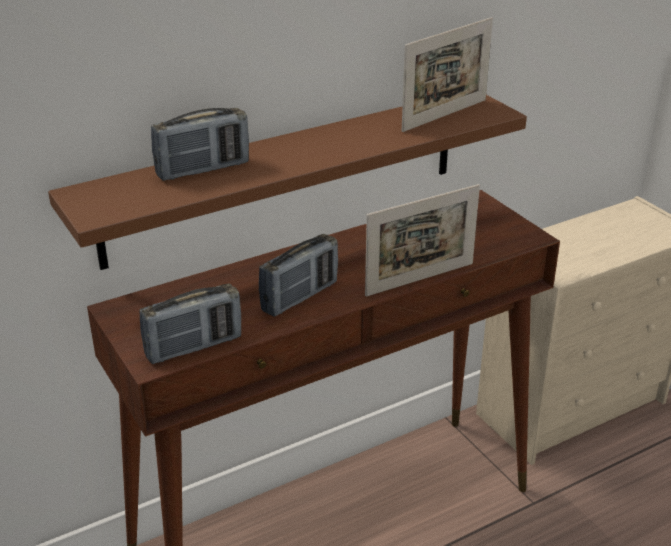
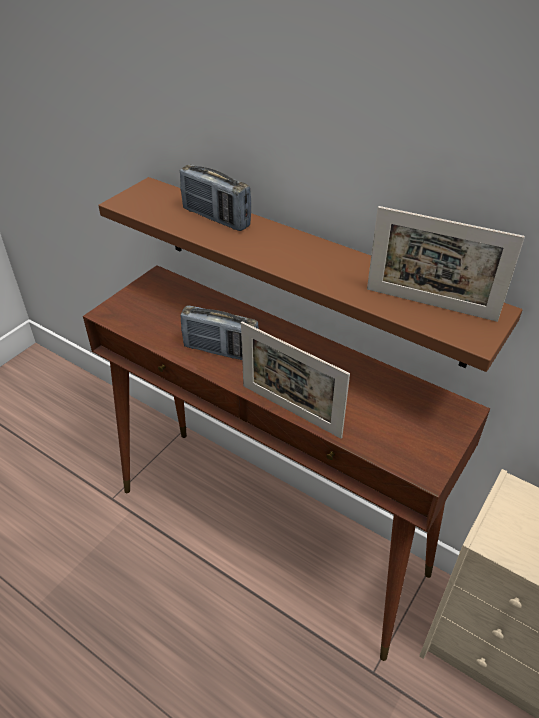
camera: 65 degrees right, 10 degrees up
radio [139,284,241,364] -> none

